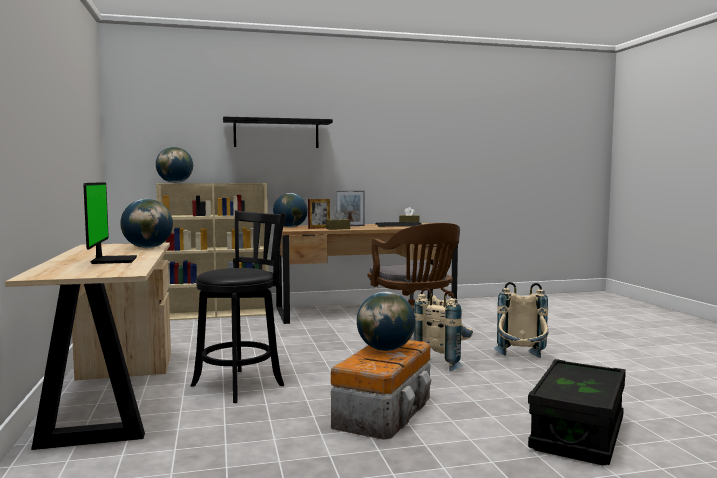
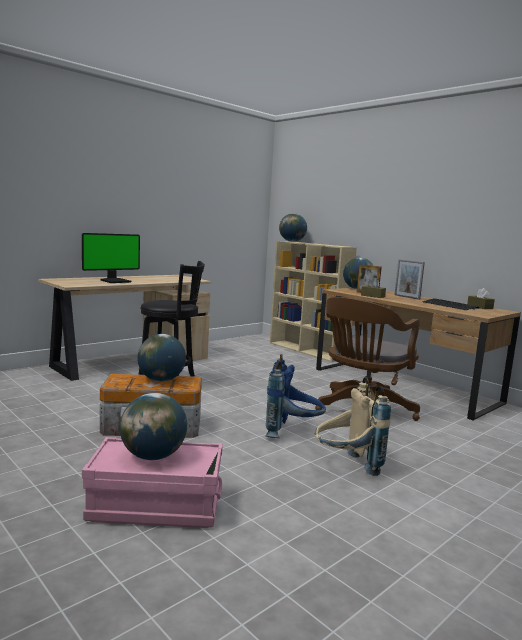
camera: 60 degrees right, 5 degrees up
globe [120,199,173,248] -> globe moved to [120,393,187,460]
black shelf [223,117,333,148] -> none
beige backpack [414,288,473,371] -> blue backpack [265,354,326,438]
black storage box [528,359,626,465] -> pink storage box [82,437,223,528]

